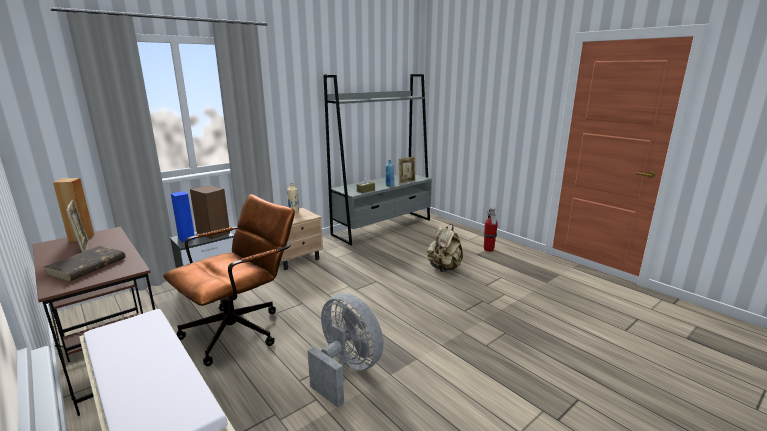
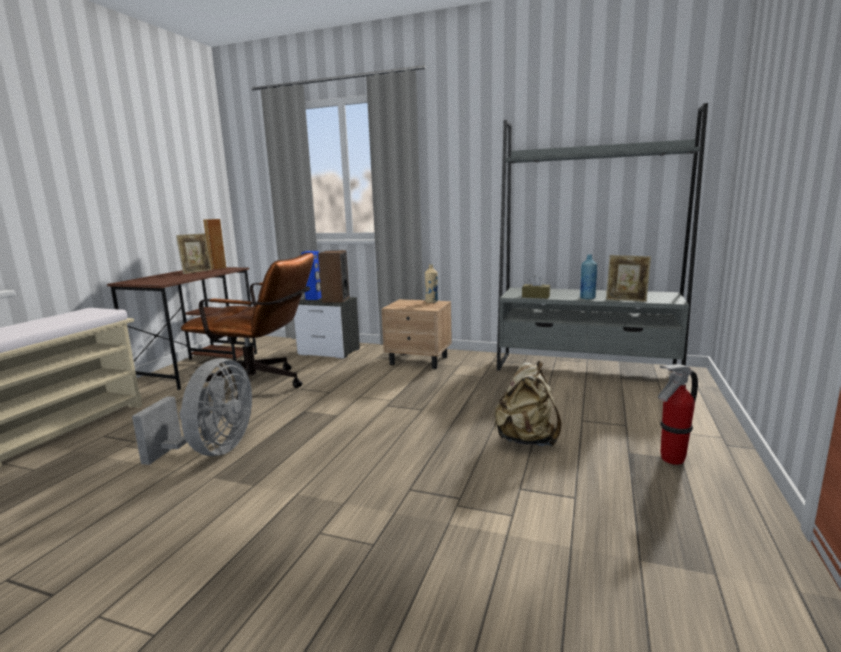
camera: 60 degrees right, 5 degrees down
brown book [44,246,126,282] -> none

